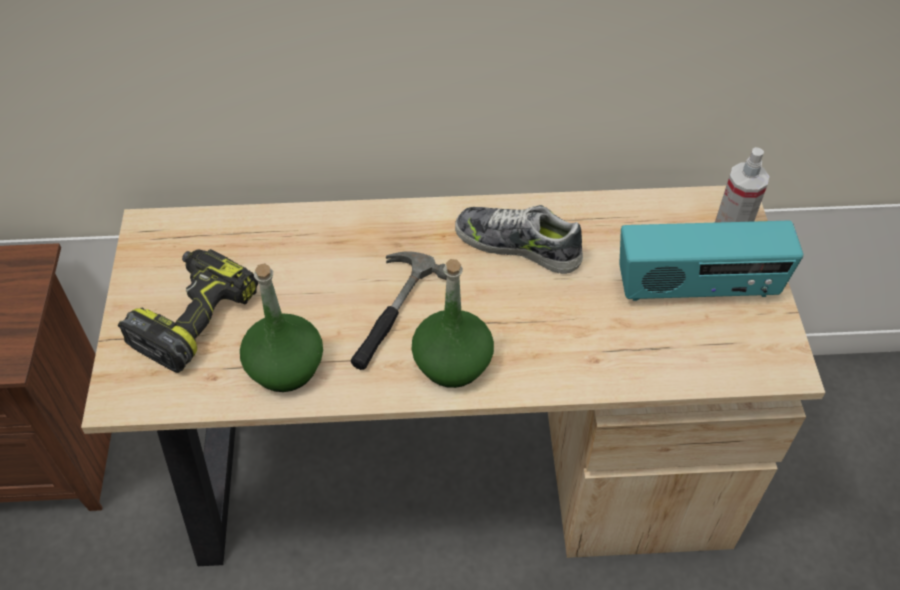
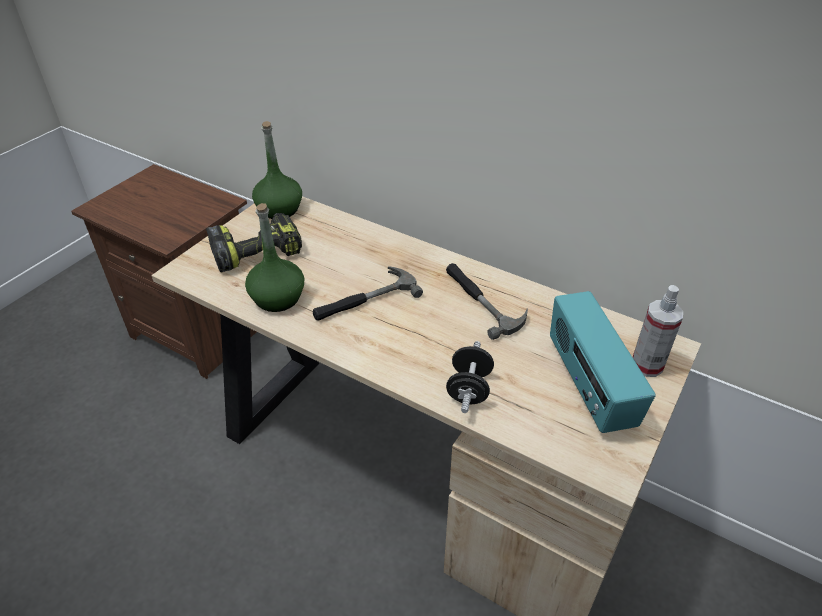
camera: 35 degrees right, 10 degrees down
green bottle [412,259,494,388] -> green bottle moved to [252,121,302,219]
shoe [455,205,583,274] -> hammer [446,263,528,340]
radio [619,221,803,301] -> radio turned 45 degrees clockwise [550,291,656,433]
none -> black dumbbell [446,341,494,413]

